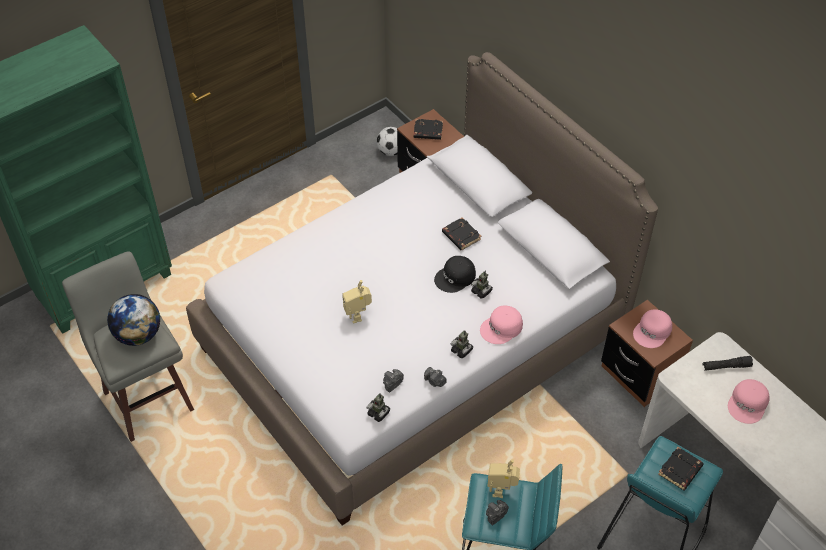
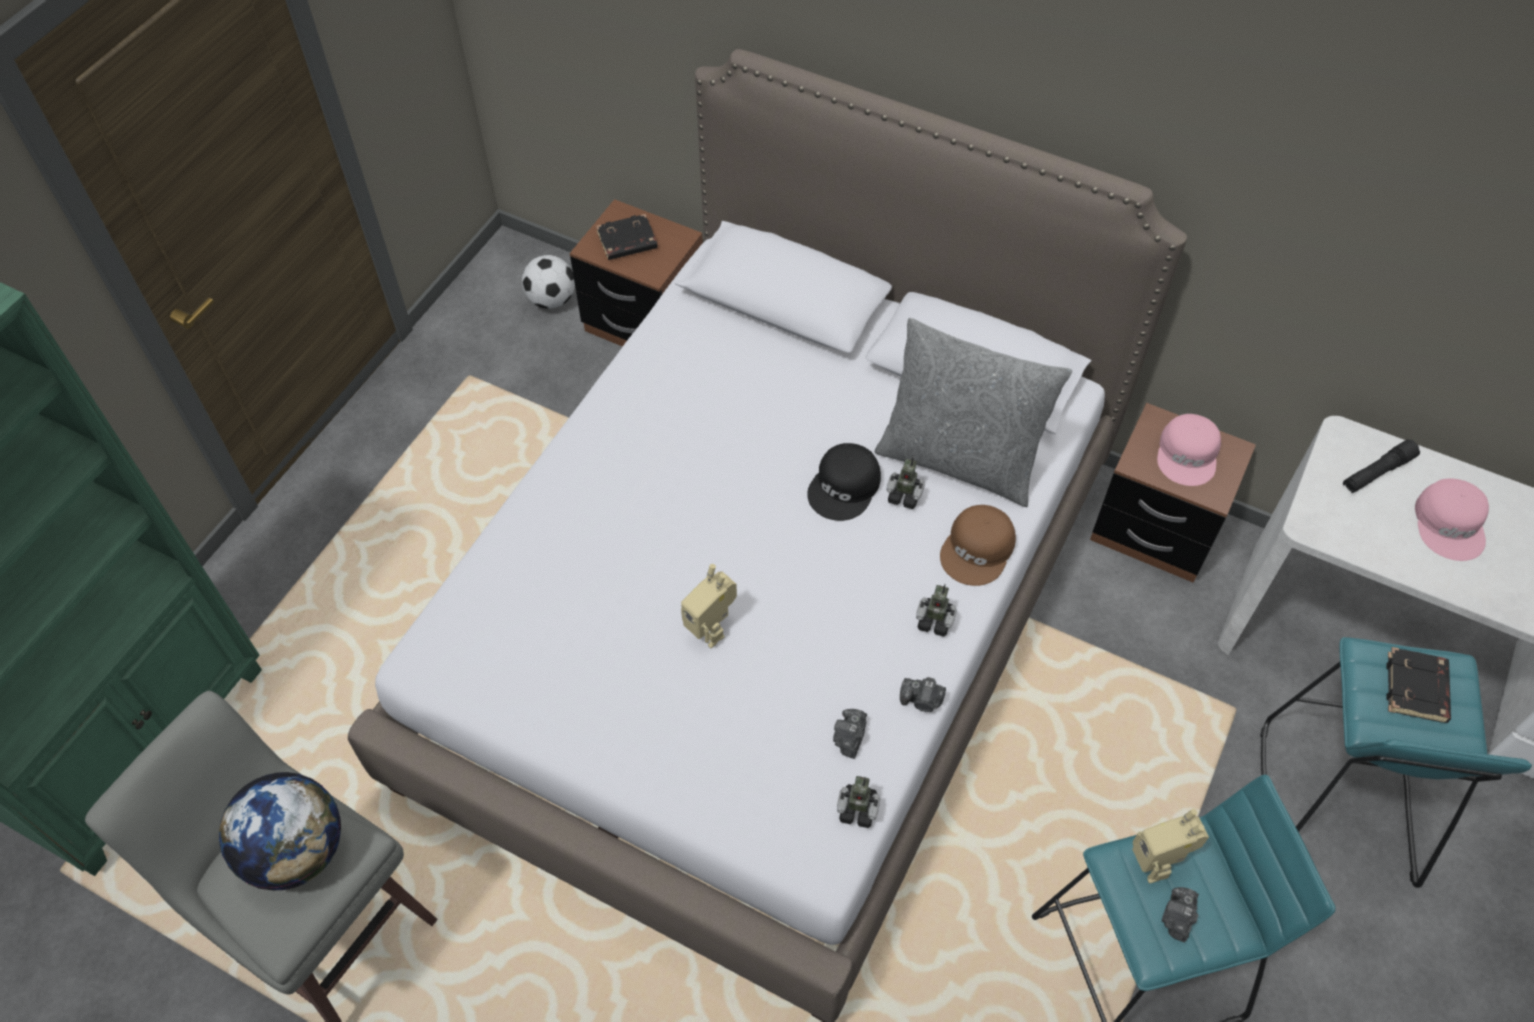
camera: 25 degrees left, 5 degrees up
black book [442,217,481,250] -> none
pink cap [480,306,523,344] -> brown cap [940,505,1016,586]
none -> grey pillow [875,318,1072,507]

